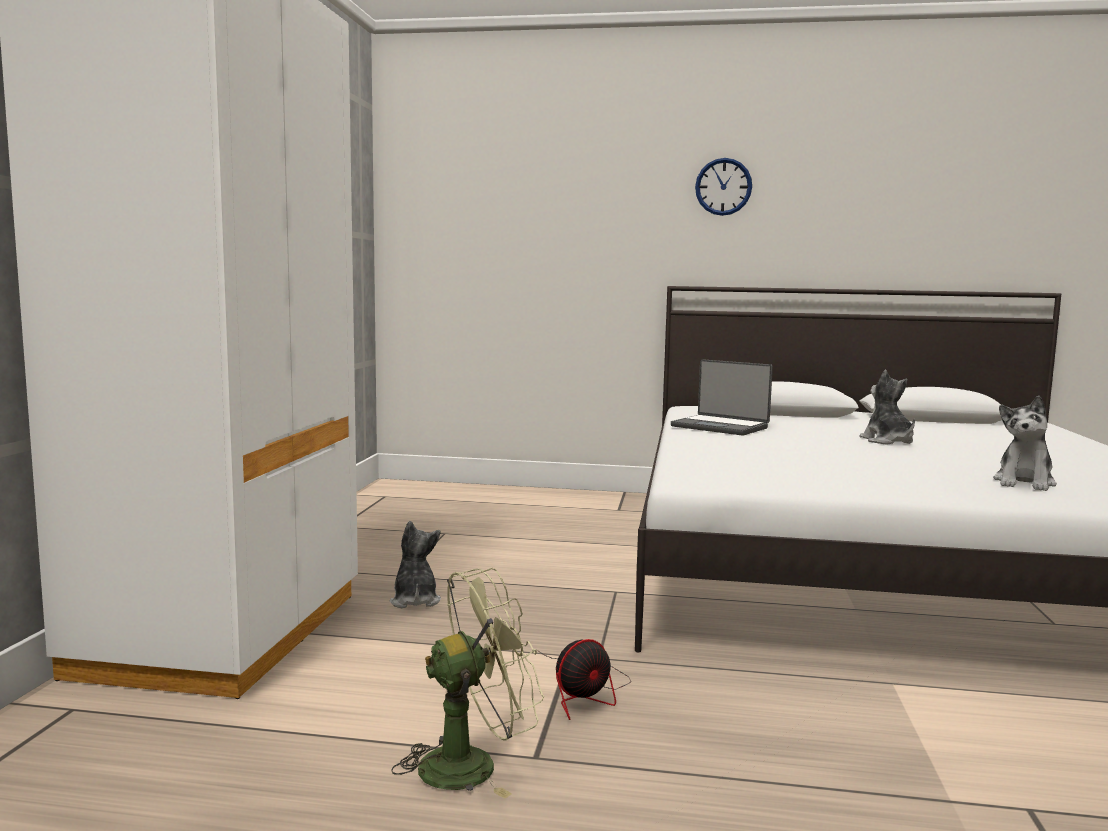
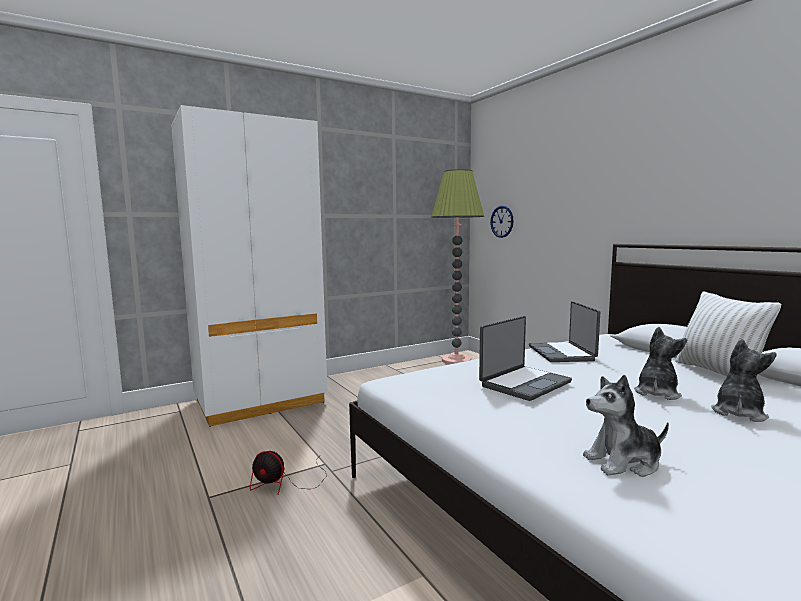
camera: 50 degrees right, 0 degrees up
plush toy [390,521,441,608] -> plush toy moved to [711,339,777,422]
green fan [392,568,544,799] -> none
wall clock [695,158,752,216] -> wall clock moved to [490,206,514,238]
none -> floor lamp [431,169,484,364]
none -> laptop [479,316,572,401]
none -> white pillow [675,292,781,377]

